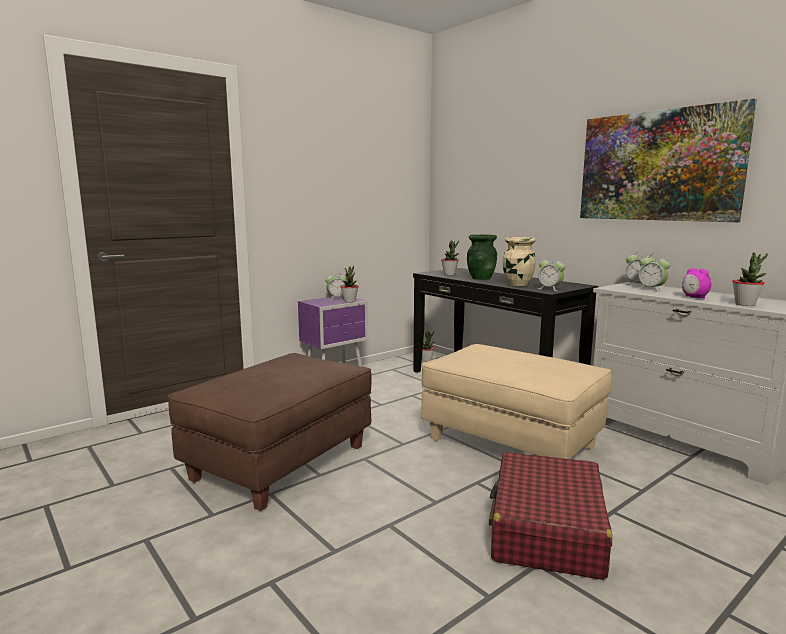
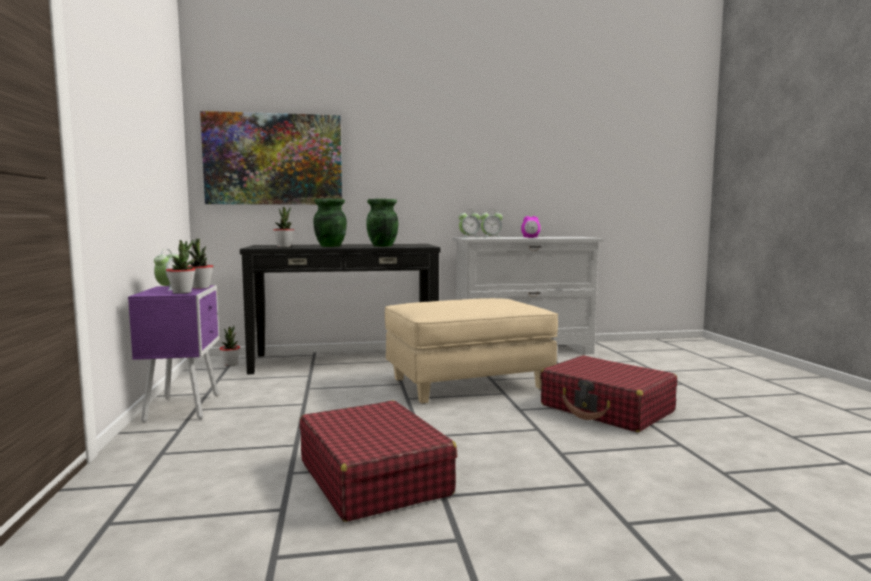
camera: 60 degrees left, 5 degrees down
brown ottoman [168,353,372,511] -> red suitcase [300,401,457,522]
beige vase [503,237,536,286] -> green vase [366,199,398,247]
alarm clock [539,257,565,291] -> none
picture [580,99,757,222] -> picture moved to [200,111,342,205]
potted plant [732,253,768,306] -> potted plant moved to [166,240,196,294]

